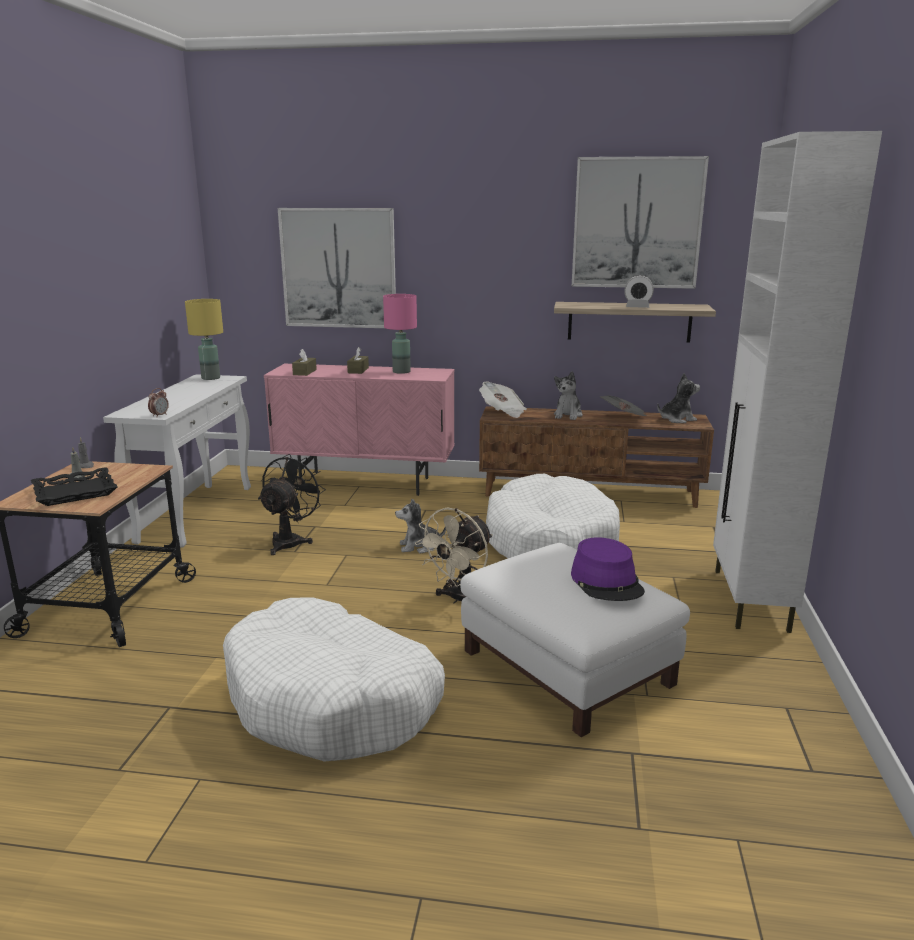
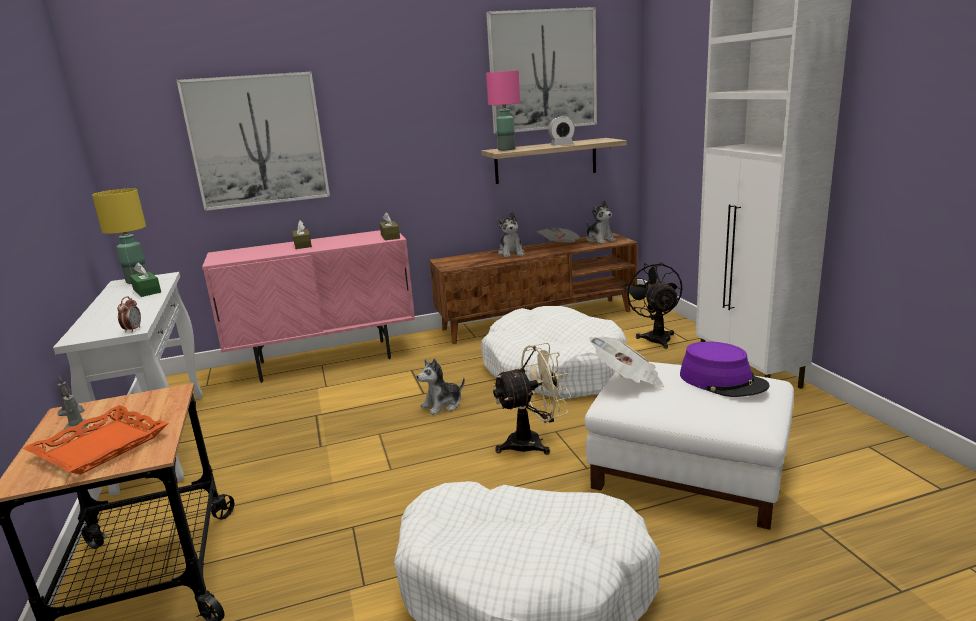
camera: 25 degrees left, 0 degrees up
black tray [31,467,118,506] -> orange tray [23,405,168,475]
black fan [258,454,326,555] -> black fan moved to [624,262,682,349]
brown tissue box [292,349,317,376] -> brown tissue box moved to [379,212,400,240]
pink table lamp [383,294,417,374] -> pink table lamp moved to [486,70,520,151]
beige fan [415,507,493,603] -> beige fan turned 120 degrees counterclockwise [492,343,571,455]
newspaper [479,381,527,418] -> newspaper moved to [589,337,664,387]
plush toy [657,373,700,423] -> plush toy turned 105 degrees clockwise [586,200,616,244]
none -> green tissue box [130,262,161,297]

